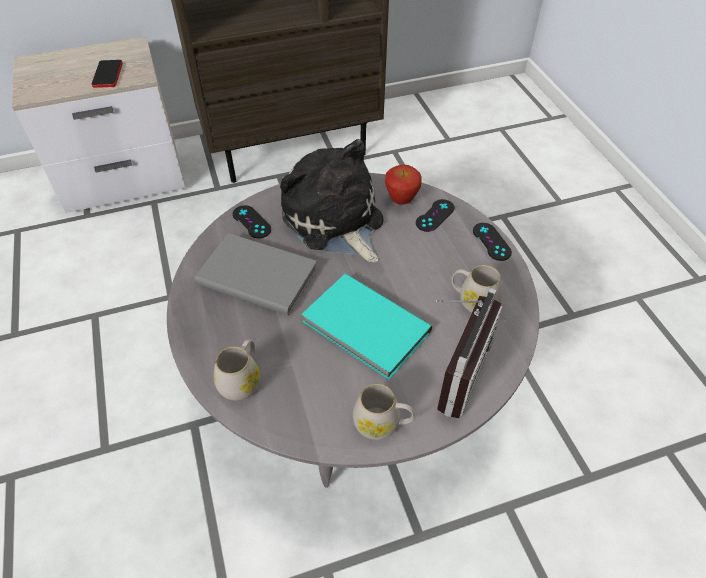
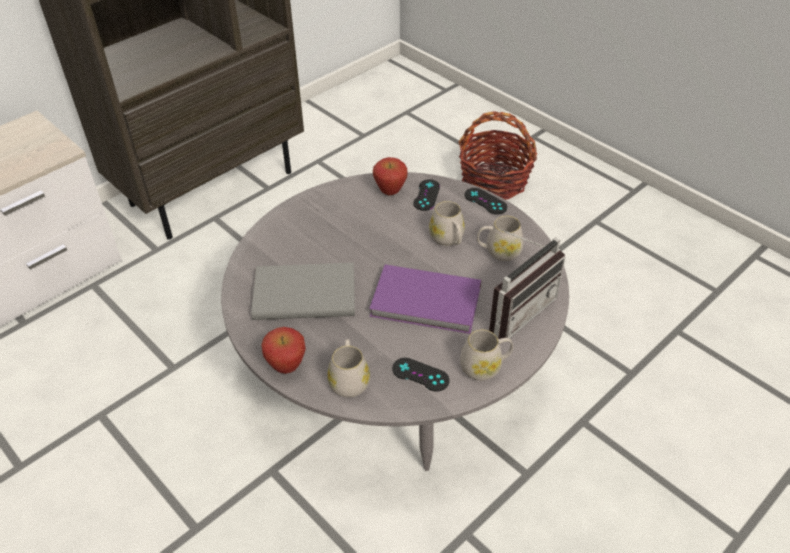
camera: 25 degrees left, 5 degrees down
phone [92,60,123,88] -> none
black game controller [233,205,271,238] -> black game controller moved to [392,358,450,392]
plush toy [280,139,384,263] -> none
turquoise book [301,274,432,380] -> purple book [369,265,481,334]
radio [436,288,502,418] -> radio turned 45 degrees clockwise [489,229,565,339]
none -> apple [261,327,306,374]
none -> white mug [429,201,465,246]
none -> basket [458,111,537,199]

